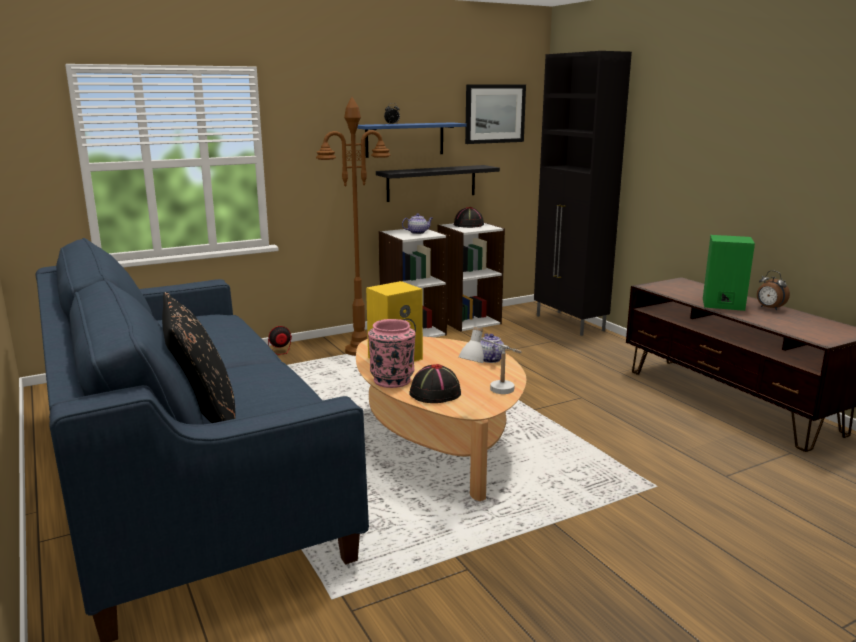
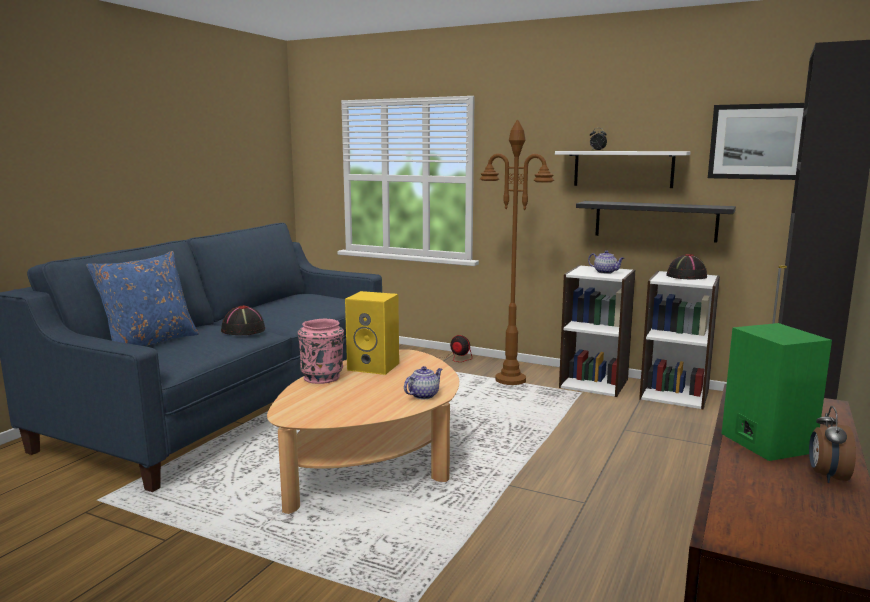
camera: 55 degrees right, 5 degrees down
black pillow [162,292,235,423] -> blue pillow [86,251,199,346]
blue shelf [357,122,466,158] -> white shelf [555,151,690,188]
black hat [409,364,461,403] -> black hat moved to [221,306,265,335]
white table lamp [459,327,522,394] -> none

